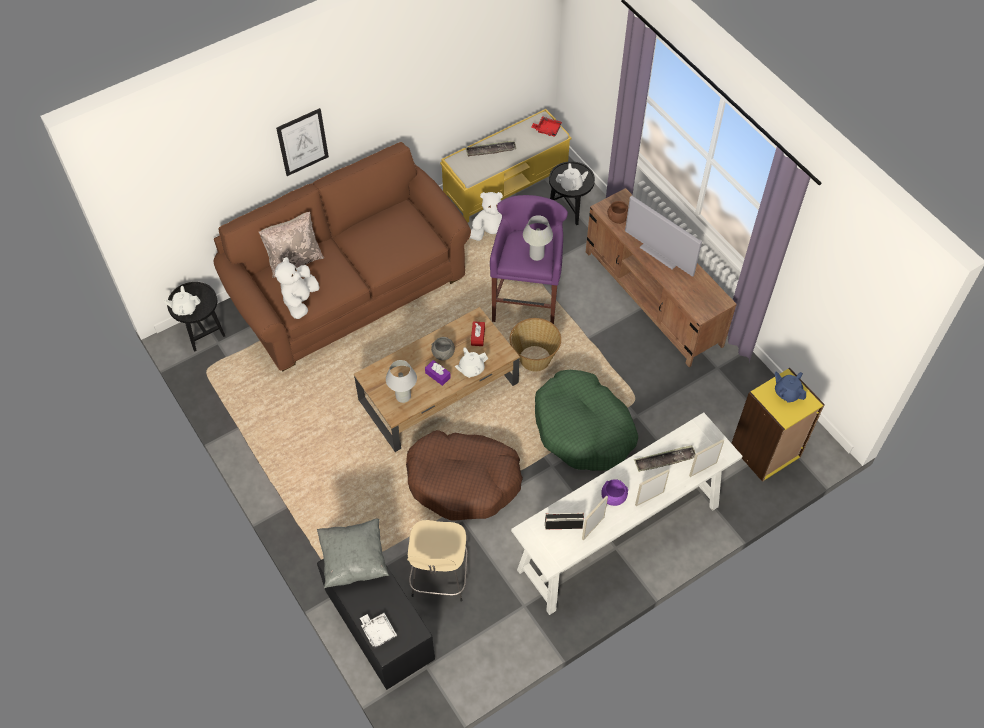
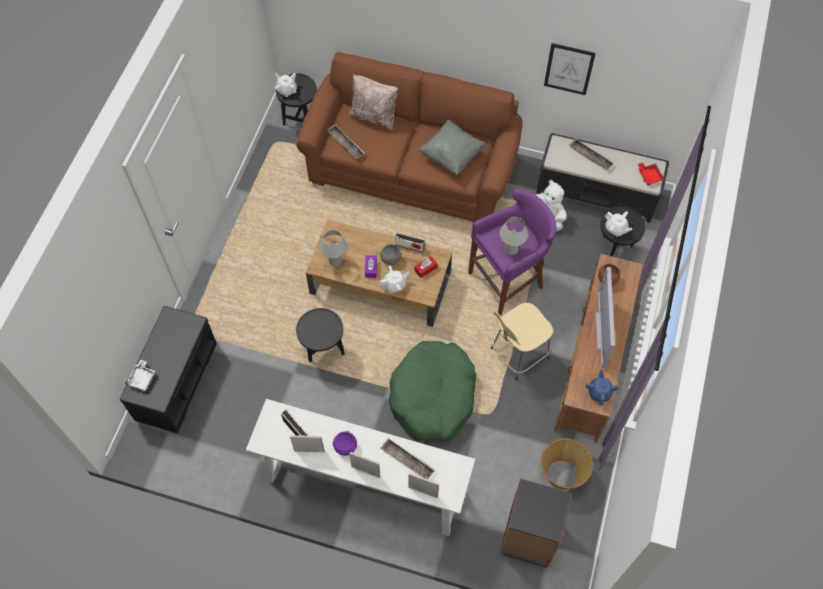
camera: 50 degrees right, 5 degrees up
white plush toy [275,257,320,319] -> tray [327,125,365,159]
picture [276,108,329,176] -> picture moved to [544,43,596,95]
grey pillow [317,519,389,588] -> grey pillow moved to [418,119,486,175]
brown dog bed [406,430,523,521] -> black side table [296,308,345,363]
beige stool [407,520,468,602] -> beige stool moved to [491,303,553,380]
yellow bench [440,109,571,223] -> black bench [536,133,669,223]
white teapot [455,347,488,378] -> white teapot turned 135 degrees clockwise [379,265,410,293]
basket [510,318,561,371] -> basket moved to [541,439,593,490]
yellow bookcase [731,368,825,482] -> black bookcase [499,479,572,568]
blue teapot [775,372,806,403] -> blue teapot moved to [586,370,619,405]
none -> radio [395,233,425,253]

